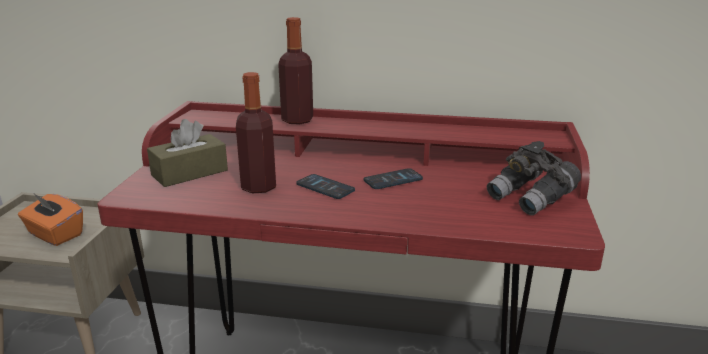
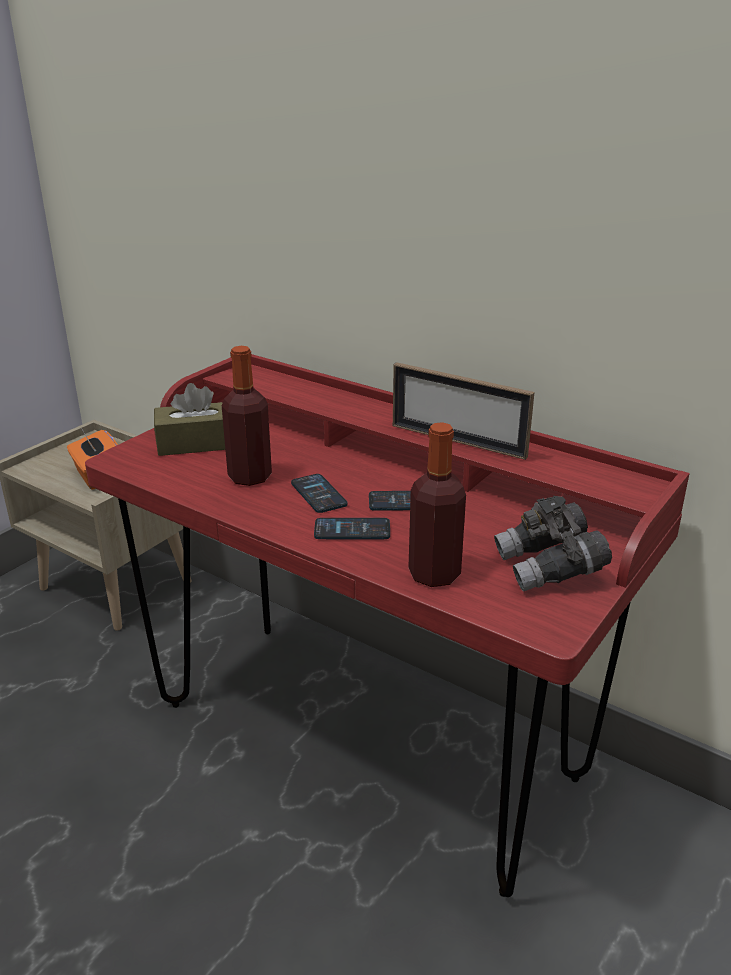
camera: 25 degrees right, 5 degrees up
bottle [278,17,313,125] -> bottle moved to [408,422,466,587]
none -> phone [314,518,390,539]
none -> picture frame [393,362,535,460]

